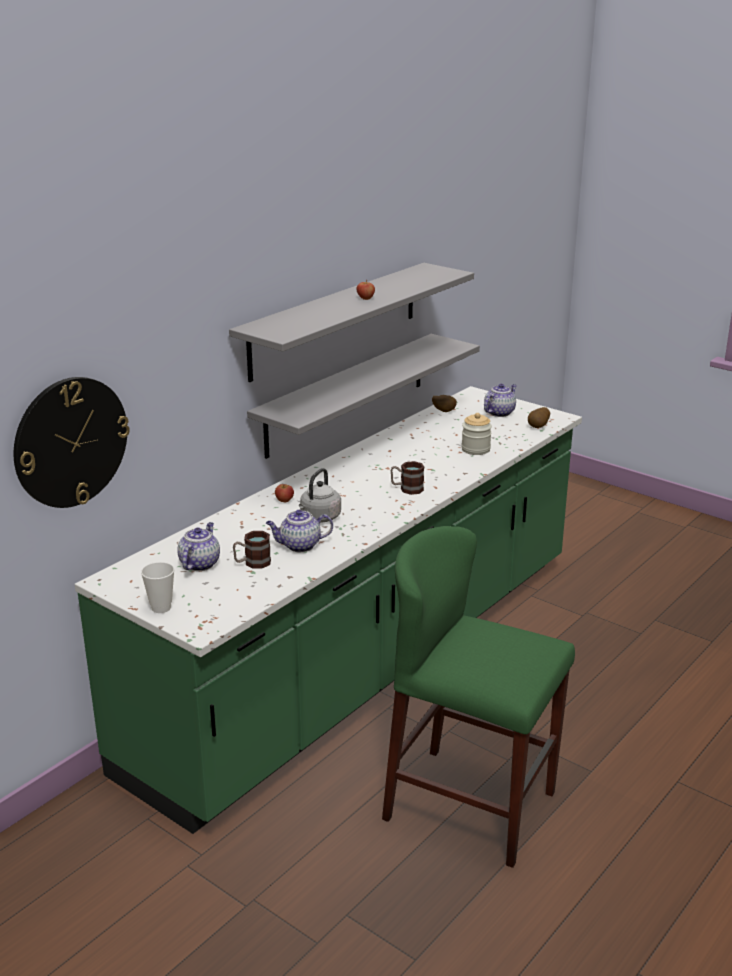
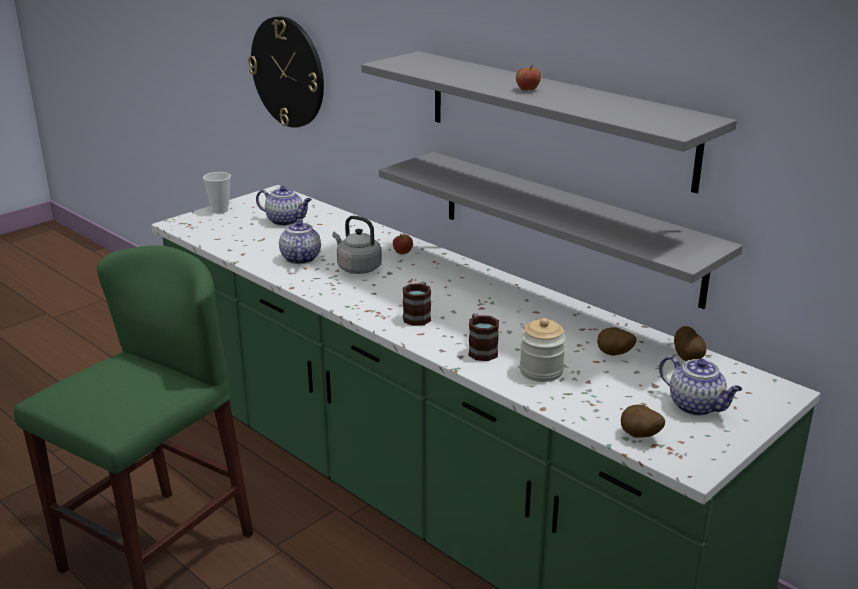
camera: 95 degrees right, 0 degrees up
mug [233,531,271,569] -> mug moved to [468,313,499,361]
none -> potato [597,327,637,356]

